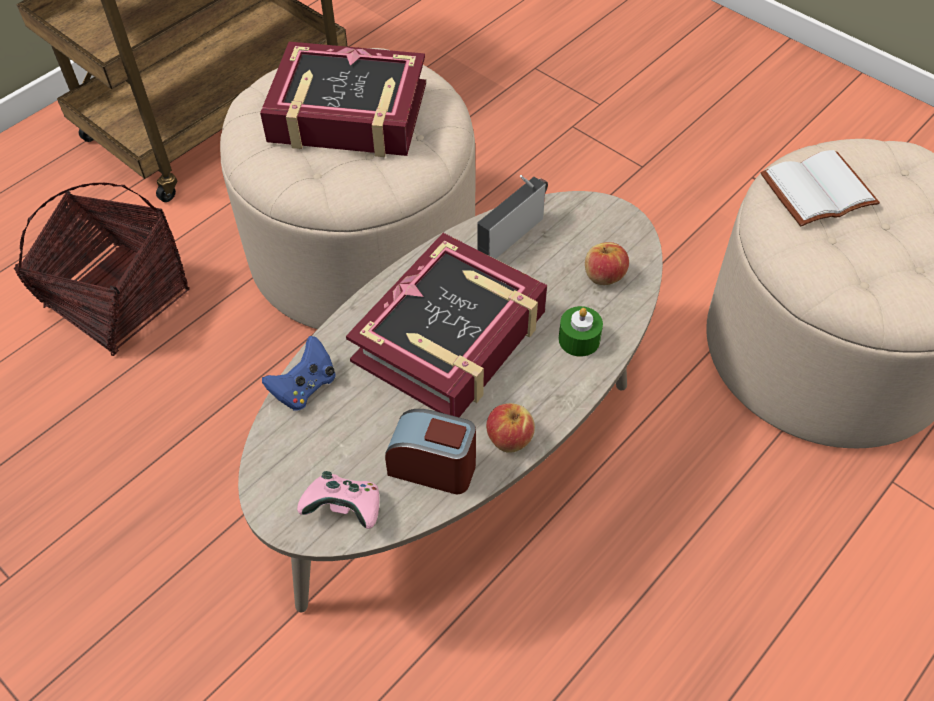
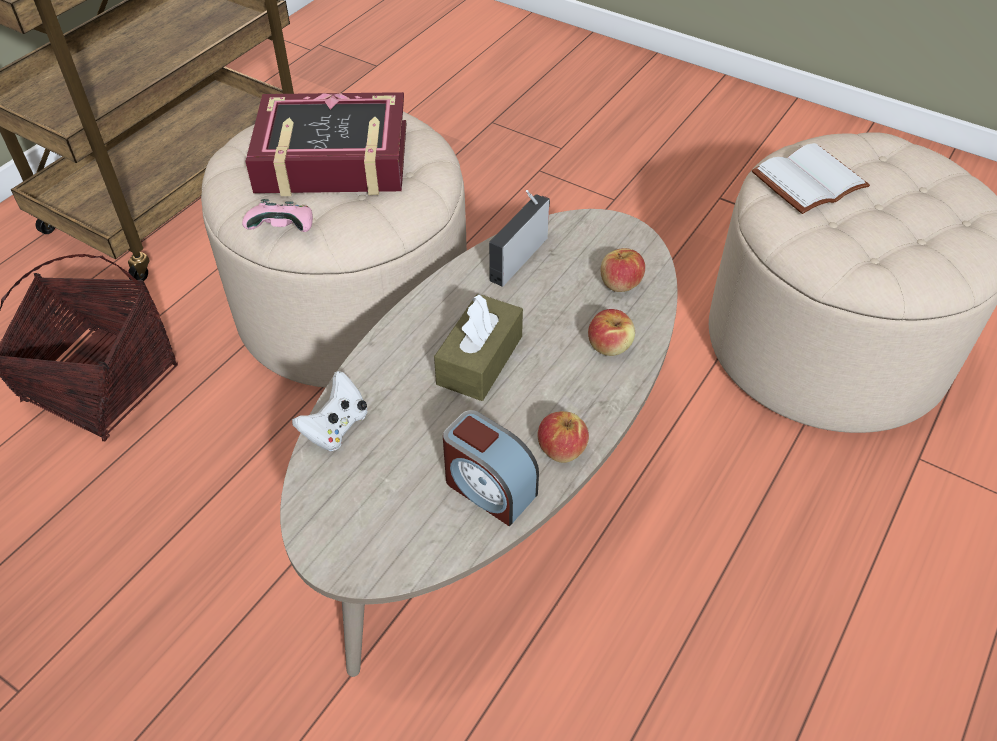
camera: 10 degrees left, 5 degrees down
blue game controller [262,336,336,411] -> white game controller [292,371,367,451]
pink game controller [297,471,379,529] -> pink game controller moved to [242,199,313,232]
book [346,233,547,417] -> brown tissue box [434,294,523,401]
alarm clock [385,409,476,494] -> alarm clock turned 150 degrees counterclockwise [443,410,539,526]
green candle [558,306,603,357] -> apple [588,309,635,356]

